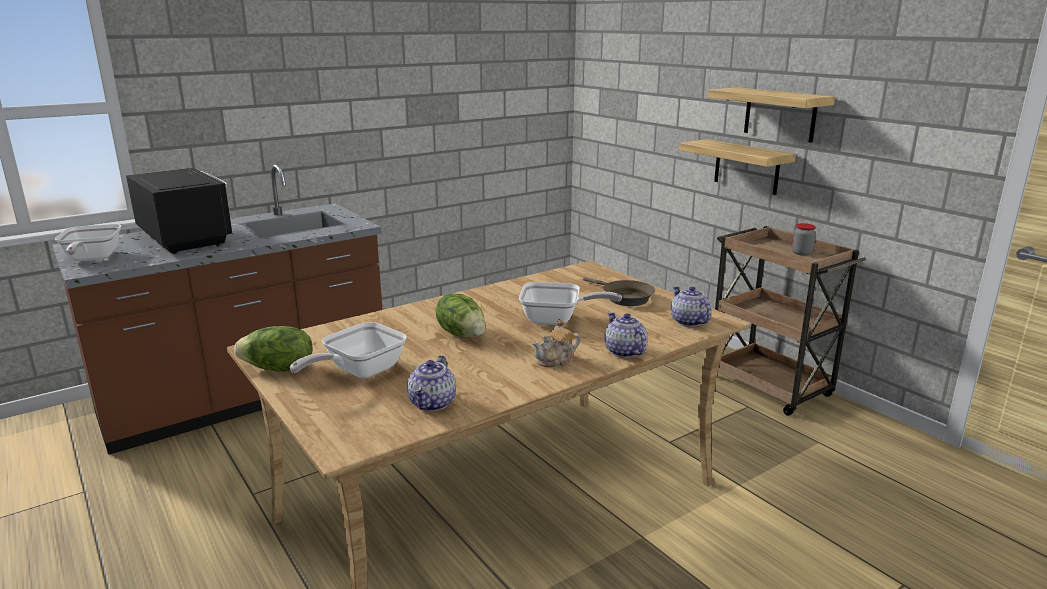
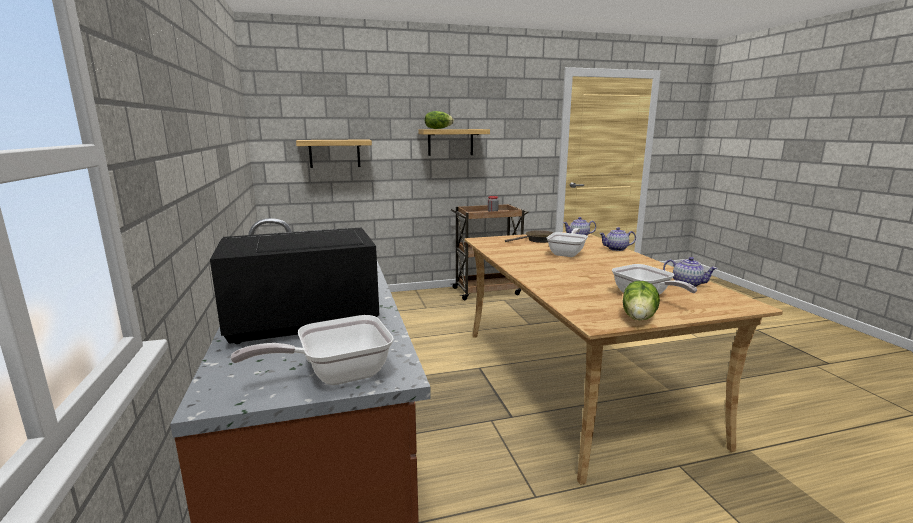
camera: 70 degrees left, 5 degrees down
frying pan [55,224,121,261] -> frying pan turned 150 degrees clockwise [231,315,394,385]
lettuce [436,293,485,338] -> lettuce moved to [425,111,454,129]
teapot [532,319,580,367] -> none
shelf [679,139,796,195] -> shelf moved to [296,139,372,168]

